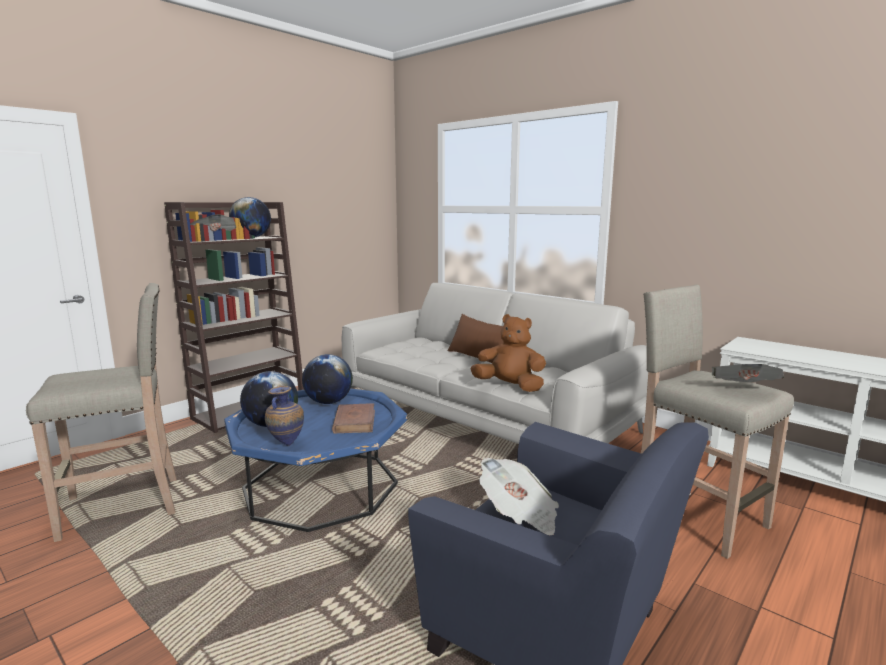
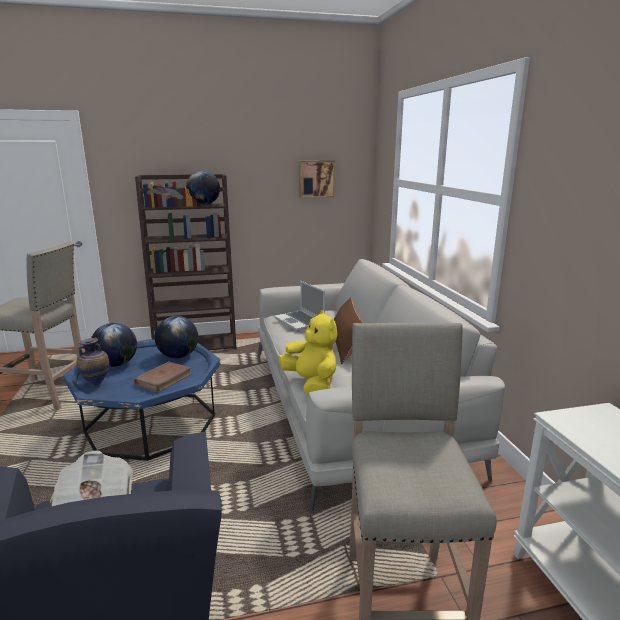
camera: 35 degrees right, 5 degrees up
brown plush toy [470,314,546,392] -> yellow plush toy [278,310,337,395]
newspaper [711,364,785,382] -> none
none -> laptop [274,281,325,331]
none -> picture [299,160,335,198]

